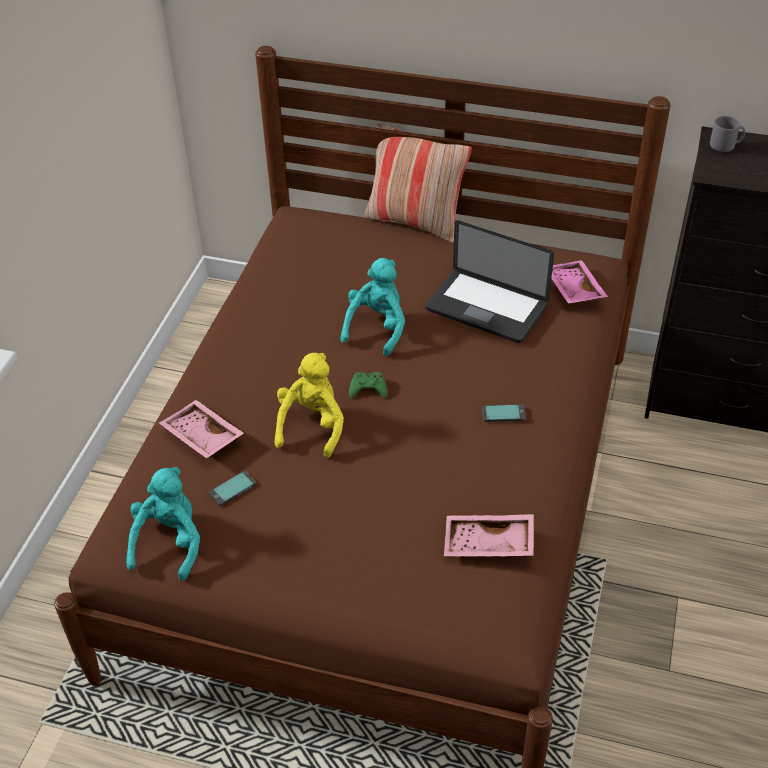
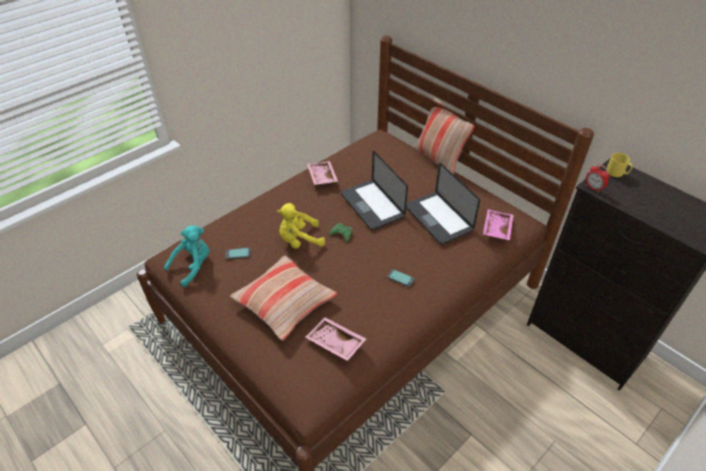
camera: 30 degrees right, 0 degrees up
pink tray [159,400,244,459] -> pink tray moved to [307,161,338,185]
yellow plush toy [275,353,344,458] -> yellow plush toy turned 150 degrees counterclockwise [277,203,325,249]
turquoise plush toy [341,258,405,356] -> laptop [341,151,408,230]
grey mug [710,116,745,152] -> yellow mug [607,153,633,177]
none -> pillow [230,256,337,341]
none -> alarm clock [586,164,610,192]

